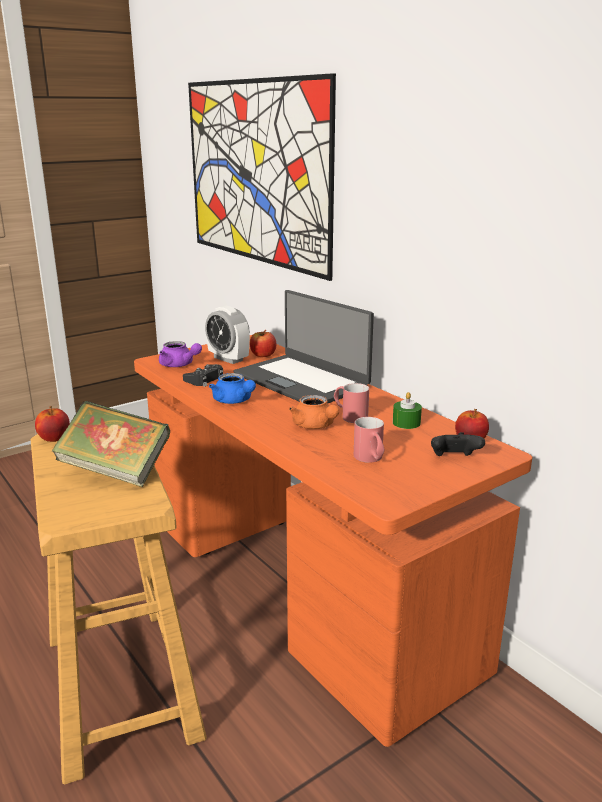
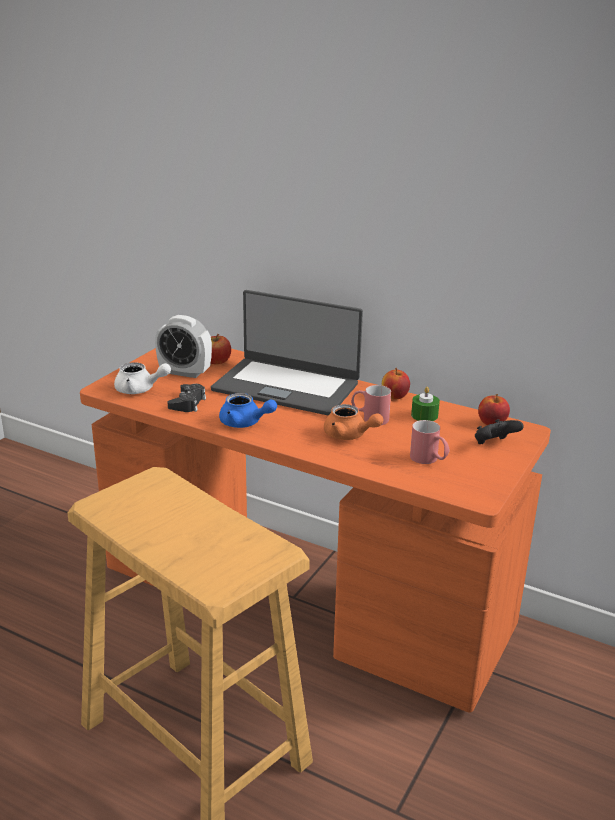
camera: 25 degrees left, 5 degrees up
apple [35,406,70,442] -> apple moved to [382,368,410,399]
book [52,401,170,487] -> none
purple teapot [159,341,202,367] -> white teapot [114,362,171,394]
picture [188,73,336,281] -> none

